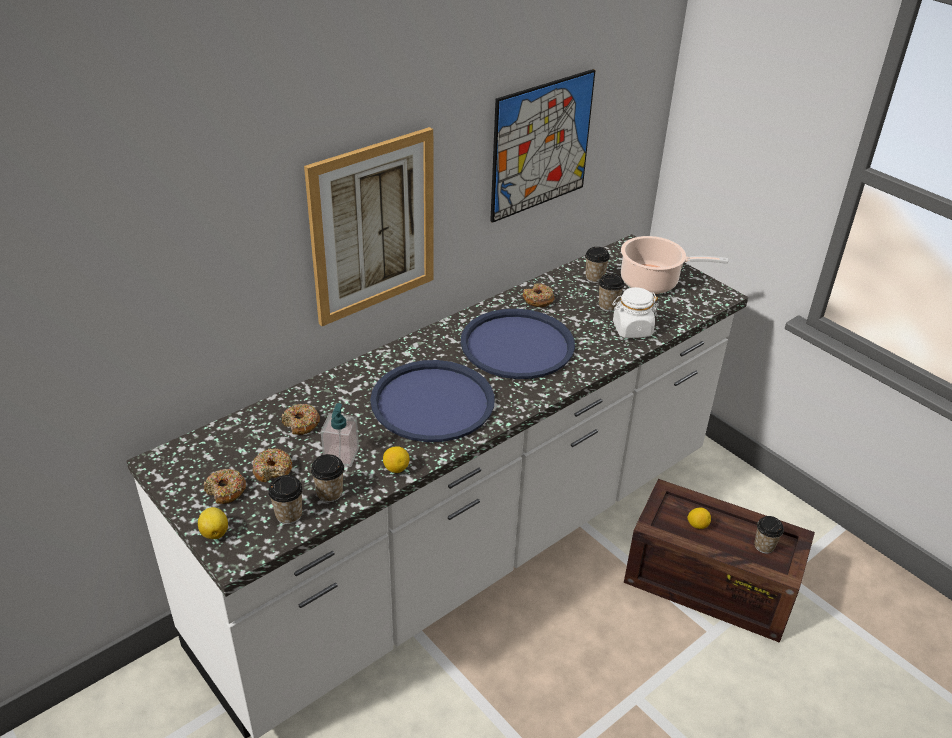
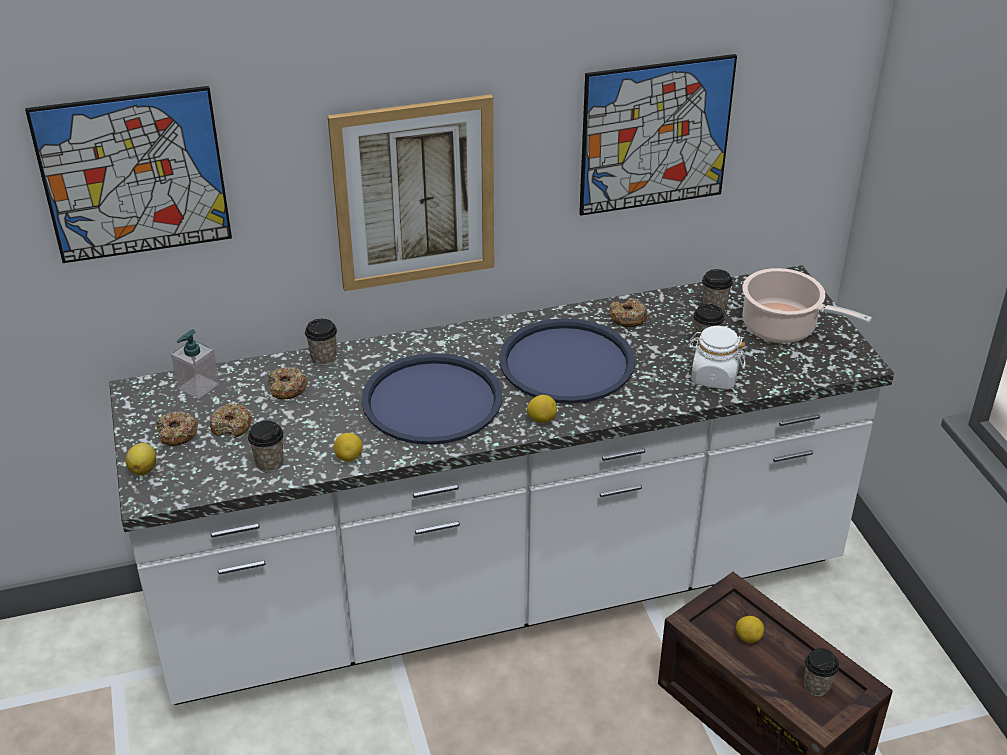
camera: 25 degrees right, 0 degrees up
cup [268,475,303,524] -> cup moved to [305,319,337,366]
soap dispenser [321,403,359,467] -> soap dispenser moved to [171,329,220,399]
none -> picture [25,86,232,263]
none -> lemon [526,395,557,423]

